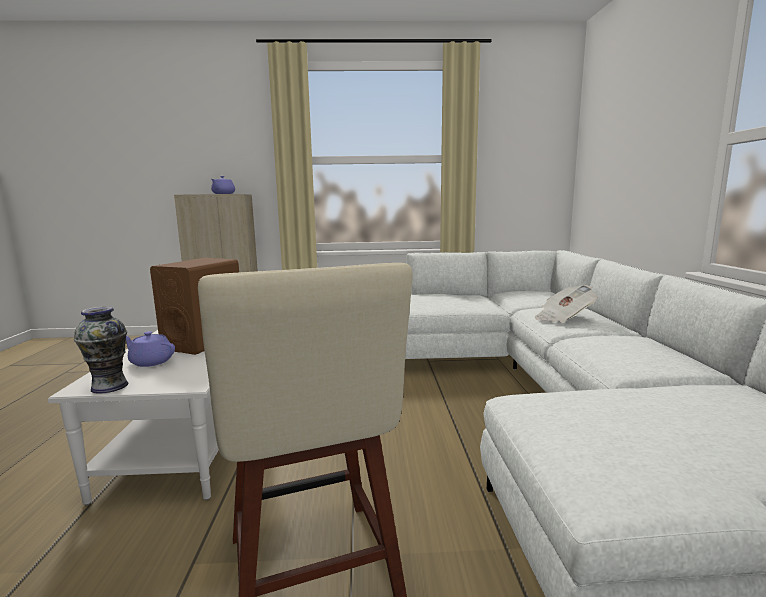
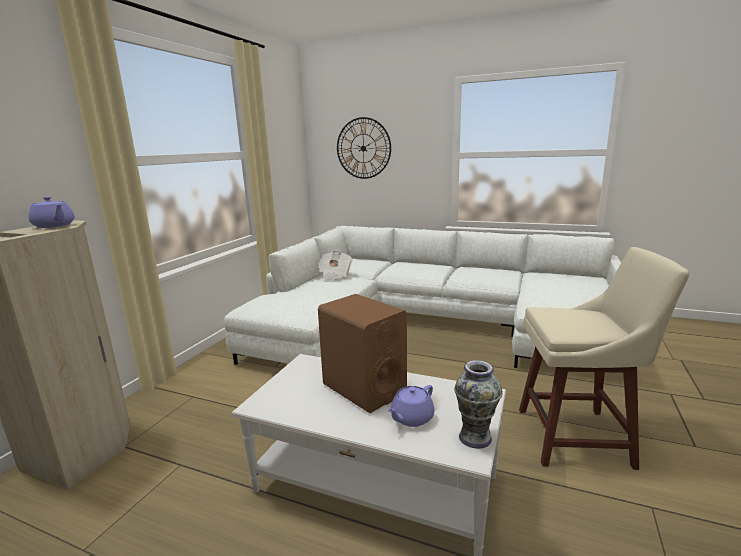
camera: 65 degrees left, 5 degrees up
newspaper [535,285,597,322] -> newspaper moved to [318,250,353,280]
none -> wall clock [337,117,391,179]

